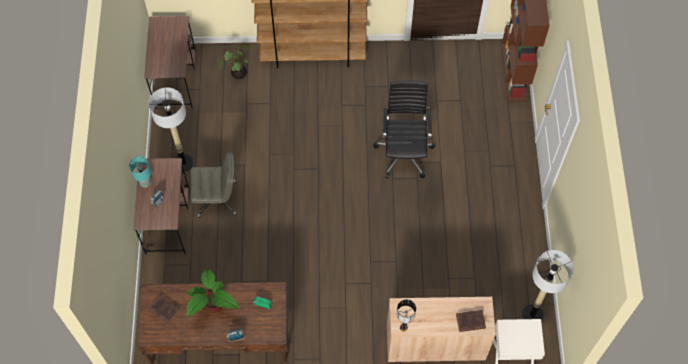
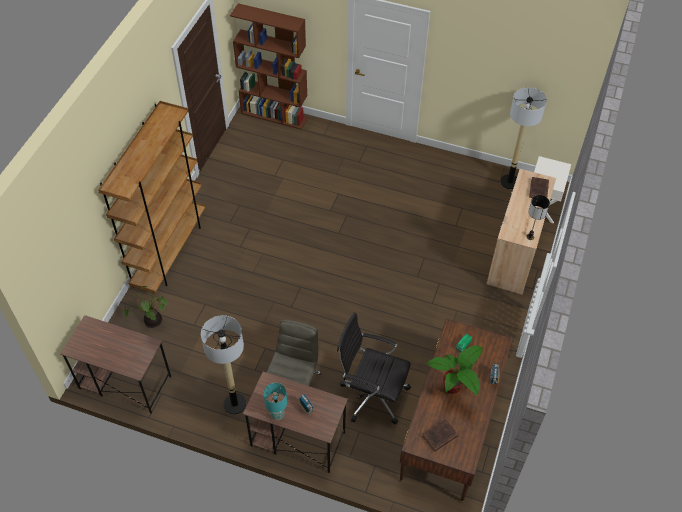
camera: 70 degrees left, 10 degrees down
black office chair [374,81,435,179] -> black office chair moved to [337,312,411,425]

